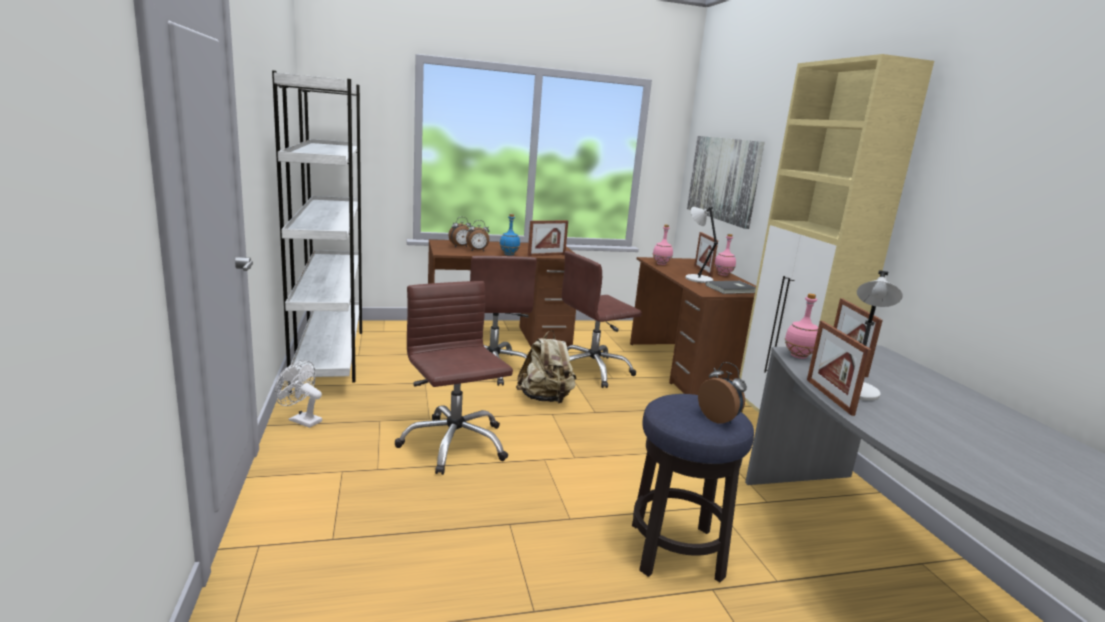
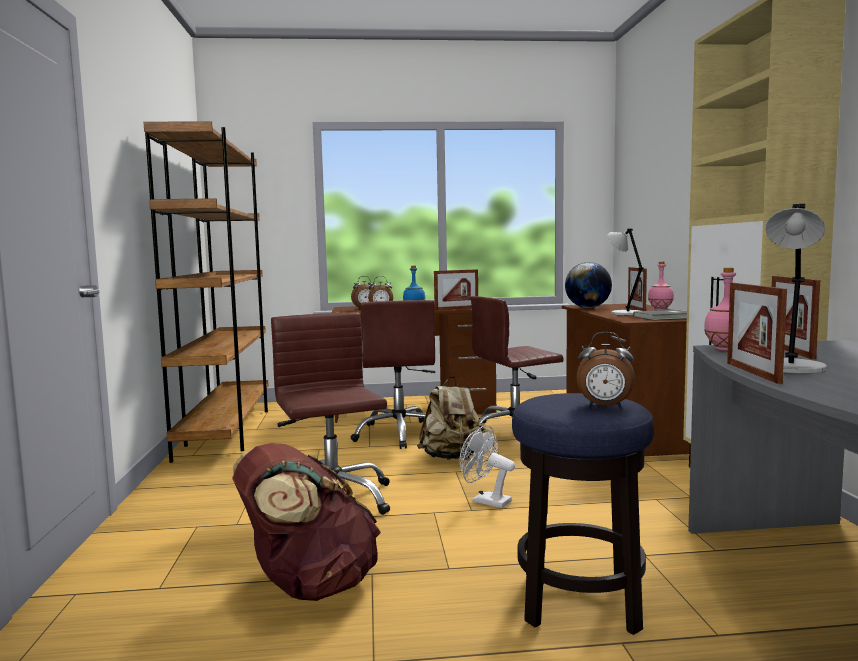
camera: 10 degrees right, 10 degrees down
white bookcase [272,70,362,394] -> brown bookcase [144,122,269,463]
white fan [275,360,322,428] -> white fan moved to [459,425,515,508]
pink bottle [653,224,673,265] -> globe [565,262,612,308]
picture [687,136,765,229] -> none
alarm clock [698,362,747,424] -> alarm clock turned 135 degrees clockwise [577,332,635,409]
none -> brown backpack [232,443,381,601]

